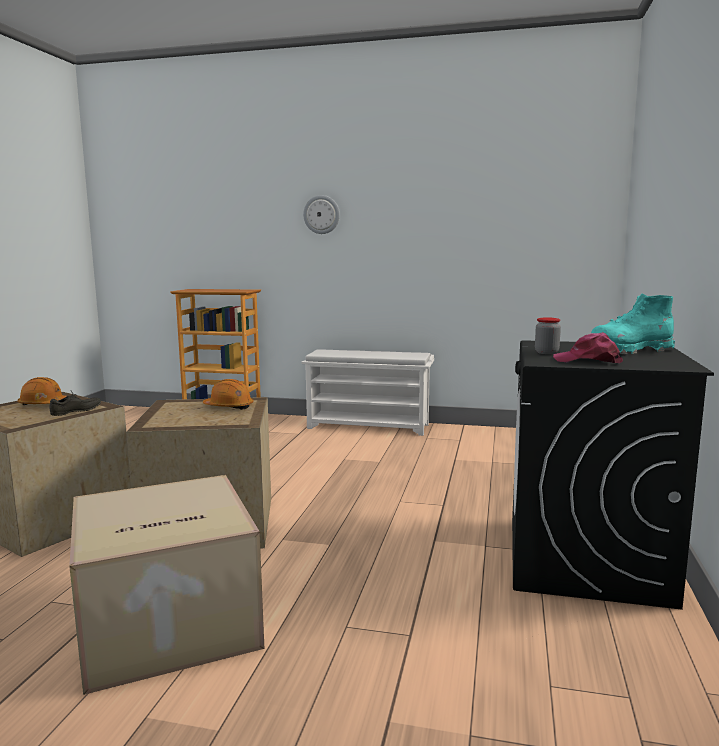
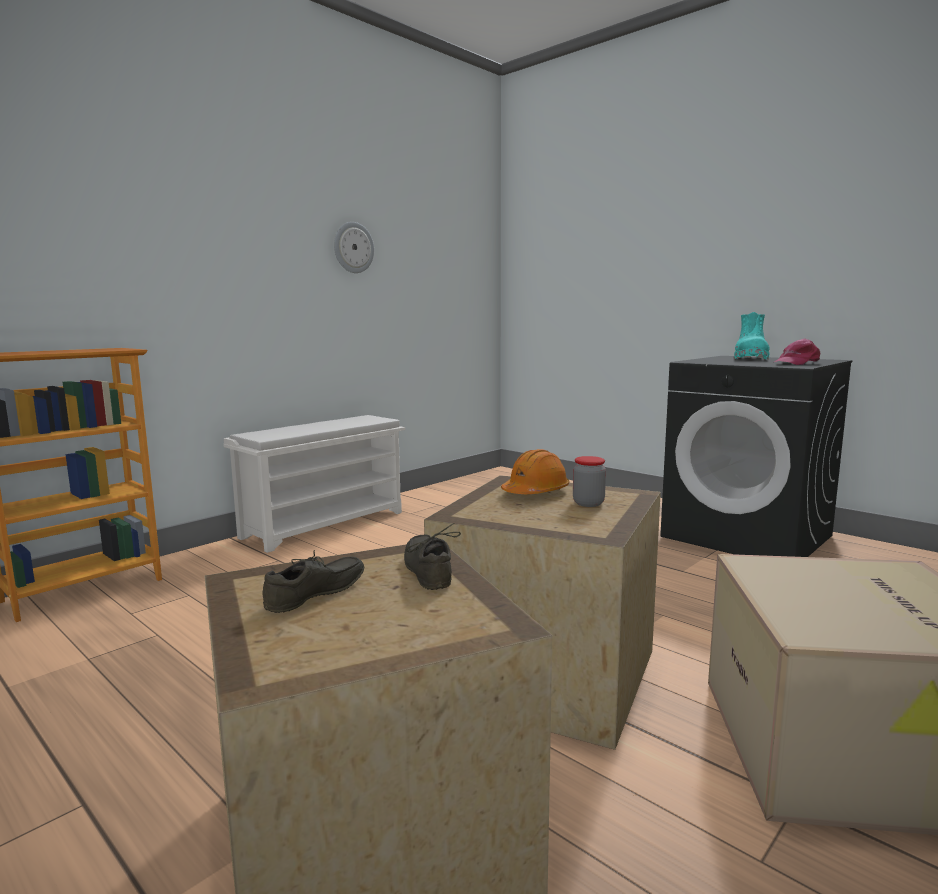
camera: 60 degrees left, 0 degrees up
orange hard hat [17,377,66,405] -> grey shoe [263,550,364,613]
wall clock [303,195,340,234] -> wall clock moved to [334,222,374,273]
jar [535,317,561,354] -> jar moved to [573,456,606,507]

